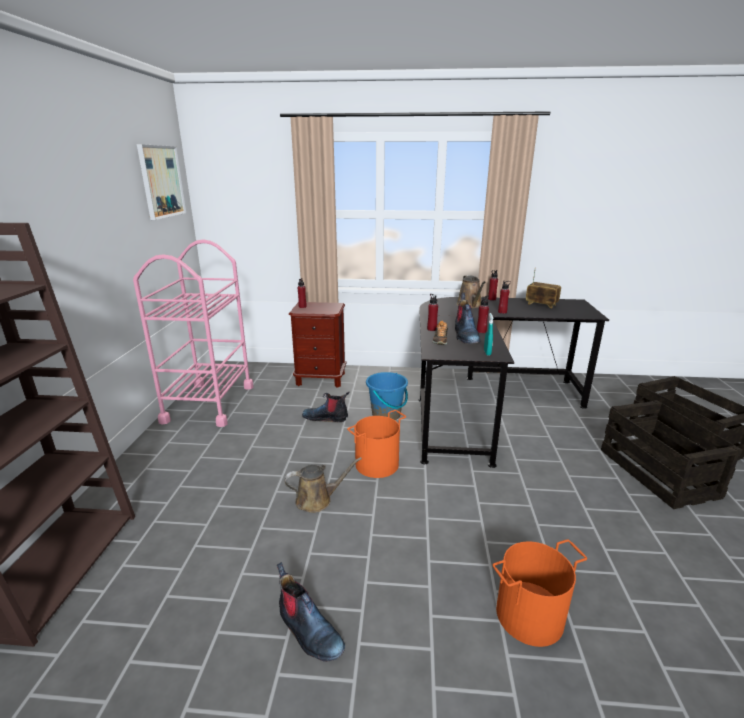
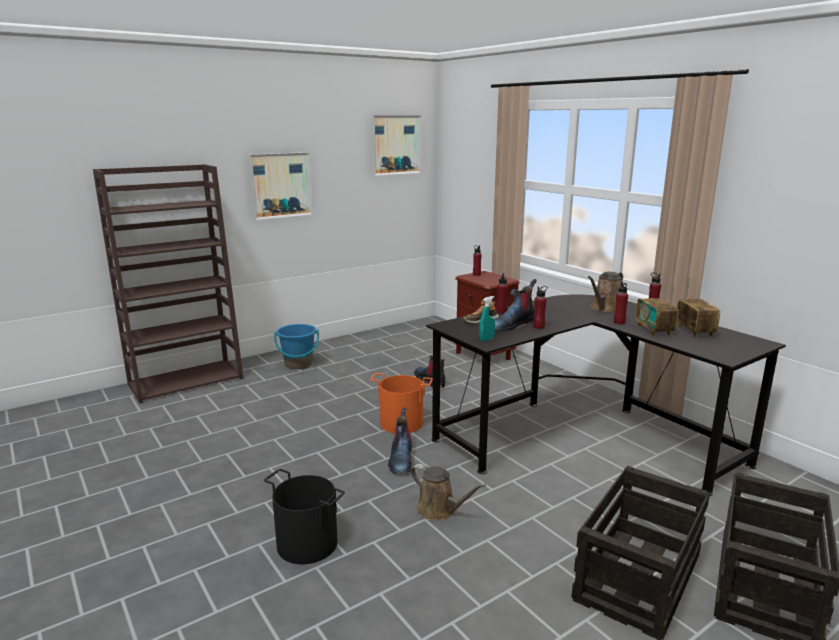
camera: 50 degrees right, 5 degrees down
pink cart [133,240,253,427] -> none
boot [277,562,345,662] -> boot moved to [388,408,412,474]
brown watering can [285,457,362,513] -> brown watering can moved to [411,464,486,521]
blue bucket [366,372,408,420] -> blue bucket moved to [274,324,319,369]
orange bucket [493,539,587,647] -> black bucket [264,469,345,564]
none -> picture [248,152,313,220]
none -> radio [636,284,678,336]

